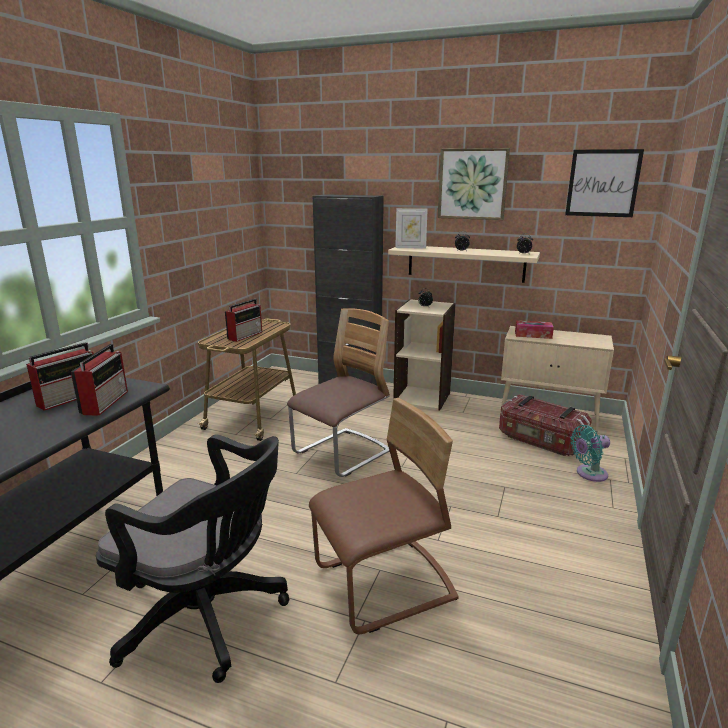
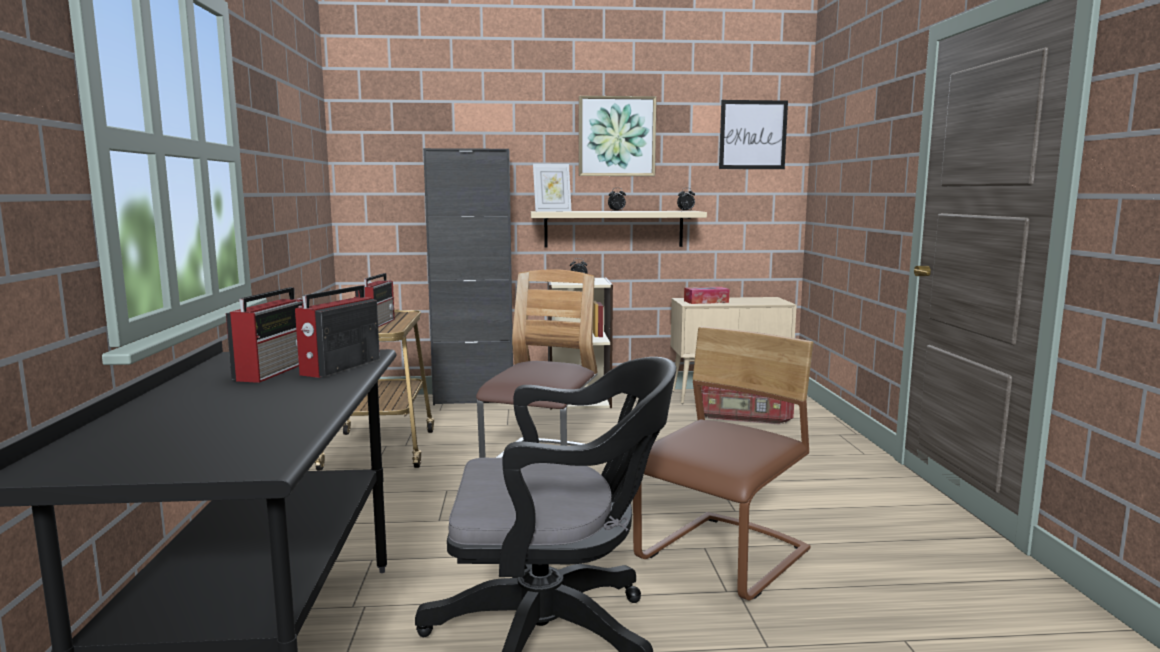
camera: 25 degrees left, 10 degrees down
radio [71,344,128,416] -> radio turned 135 degrees counterclockwise [295,285,380,378]
turquoise fan [570,425,610,482] -> none

